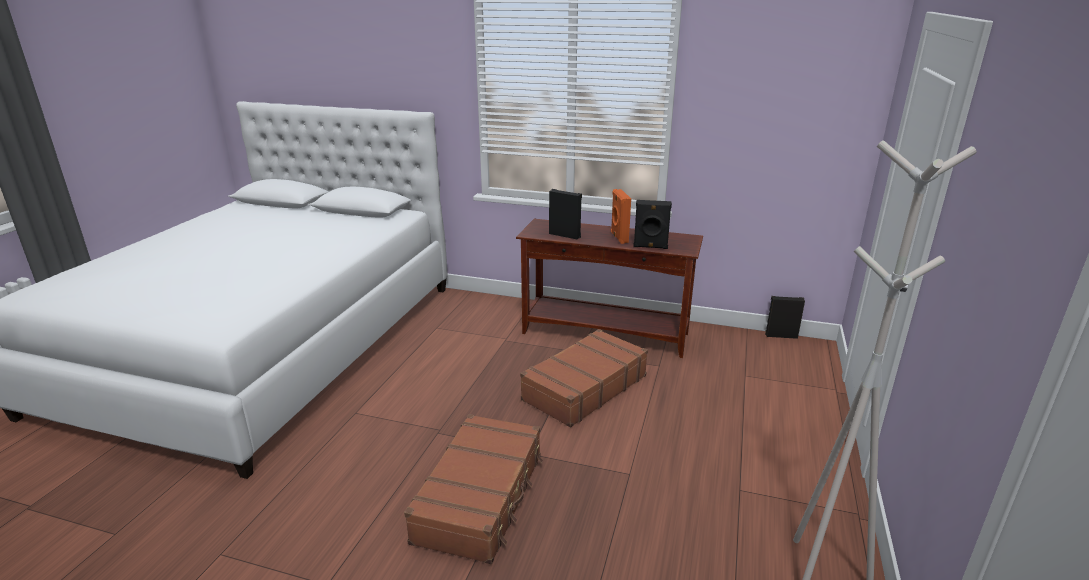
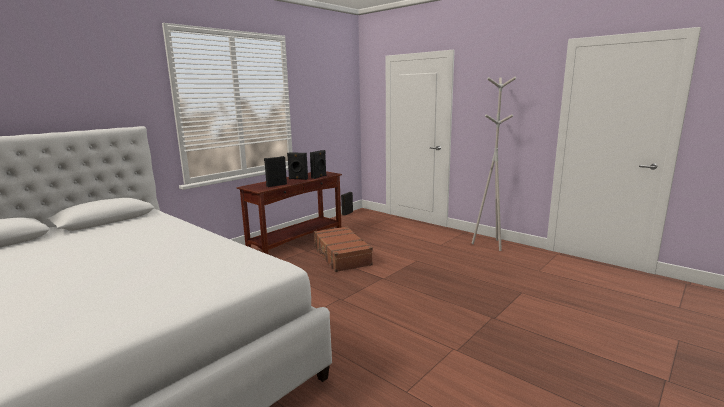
camera: 65 degrees left, 10 degrees down
brown suitcase [404,414,543,564] -> none
orange speaker [611,189,631,244] -> black speaker [287,152,308,180]

